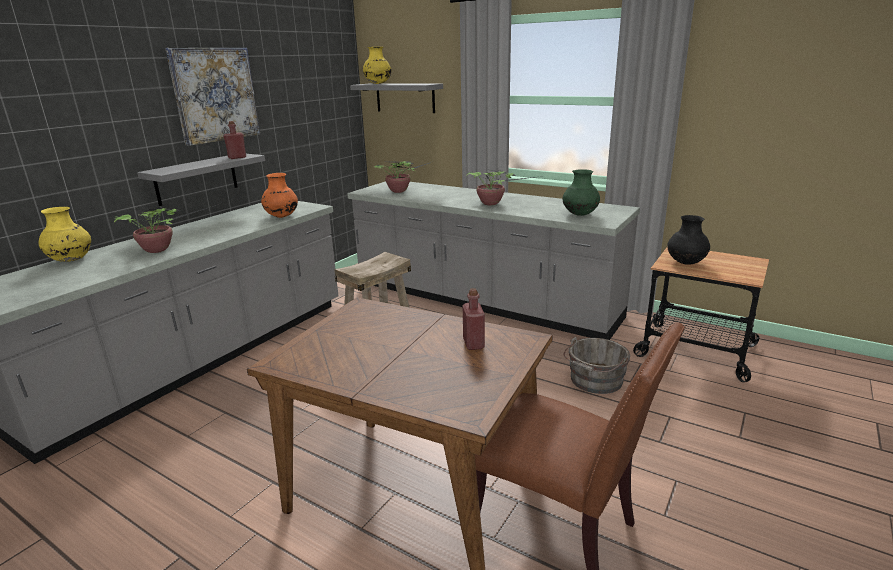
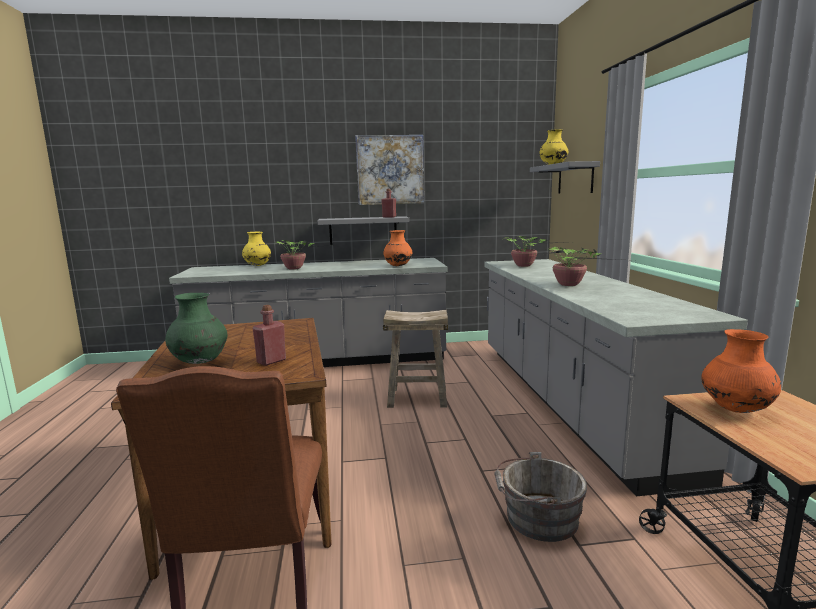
camera: 50 degrees right, 10 degrees down
green vase [563,169,600,216] -> green vase moved to [165,293,227,364]
black vase [667,215,710,265] -> orange vase [701,329,781,413]

